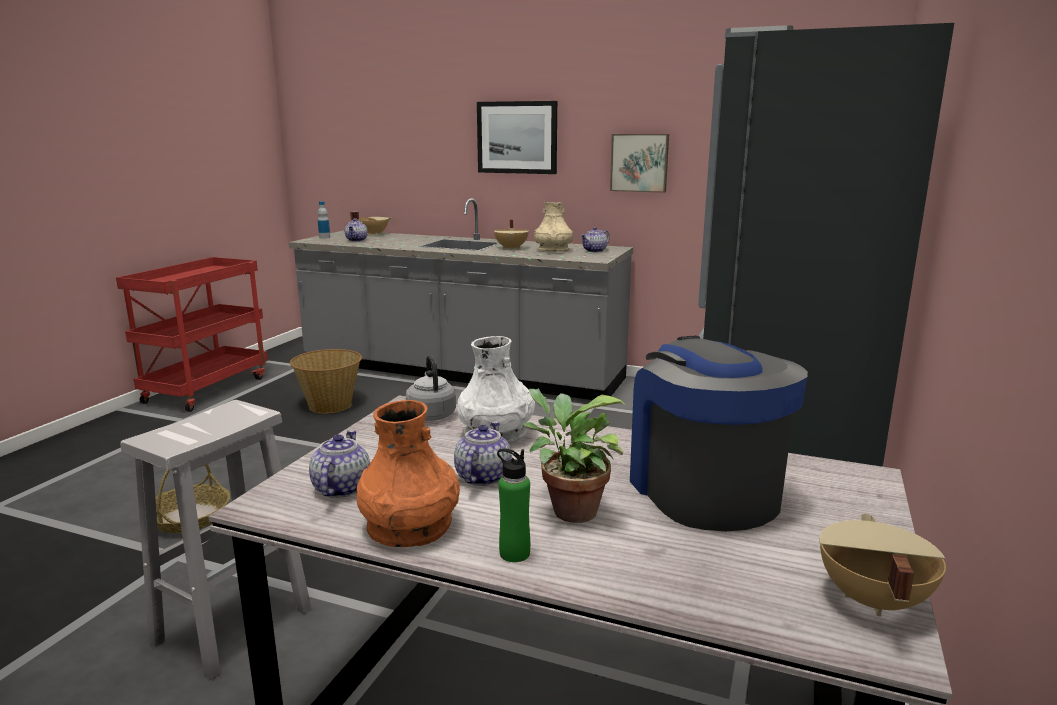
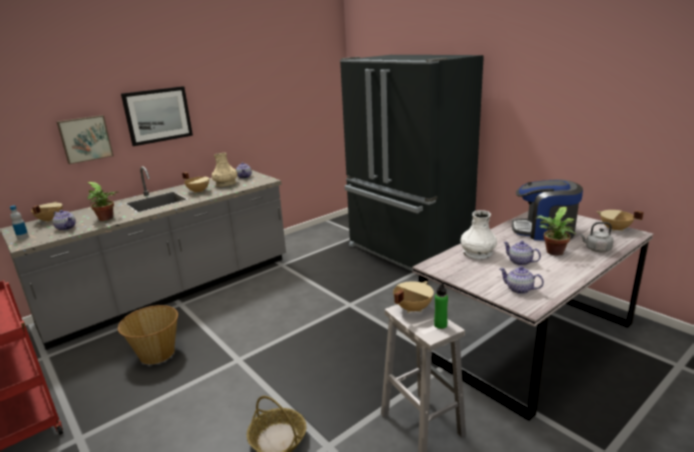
camera: 60 degrees left, 5 degrees up
orange vase [357,400,460,547] -> none
grey kettle [406,355,456,421] -> grey kettle moved to [580,222,614,253]
green bottle [497,448,530,562] -> green bottle moved to [434,282,448,329]
picture [610,134,669,193] -> picture moved to [56,115,114,164]
none -> potted plant [87,182,119,221]
none -> beige cooking pot [393,281,434,313]

